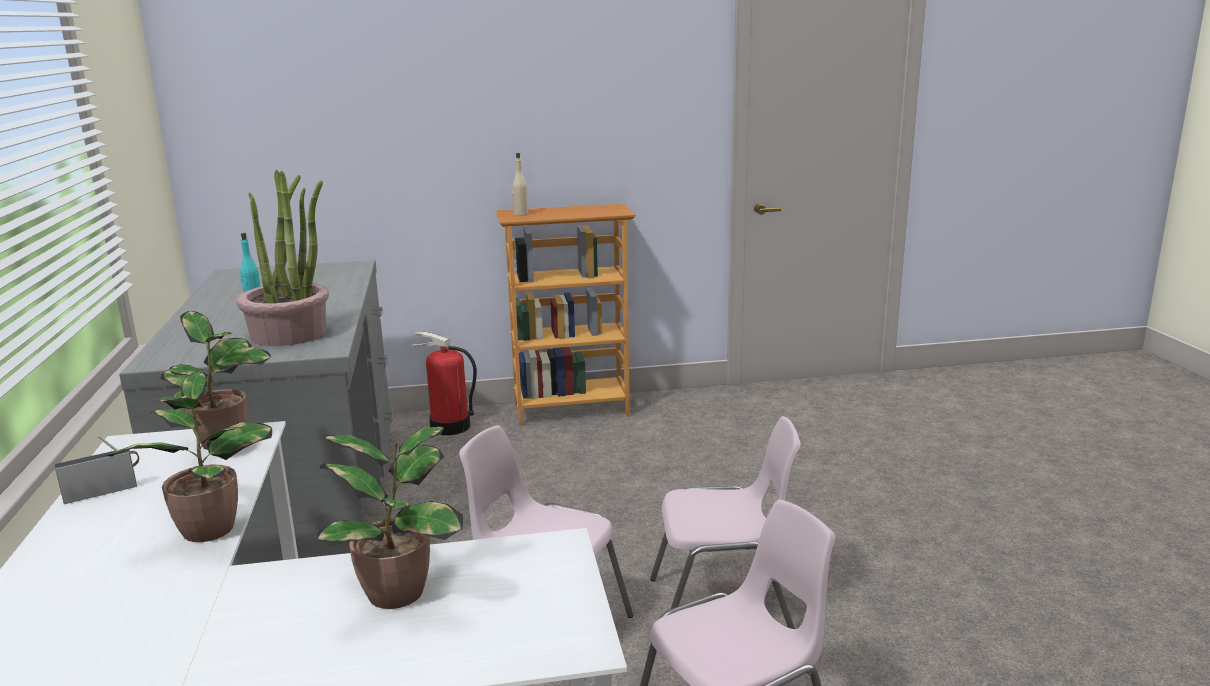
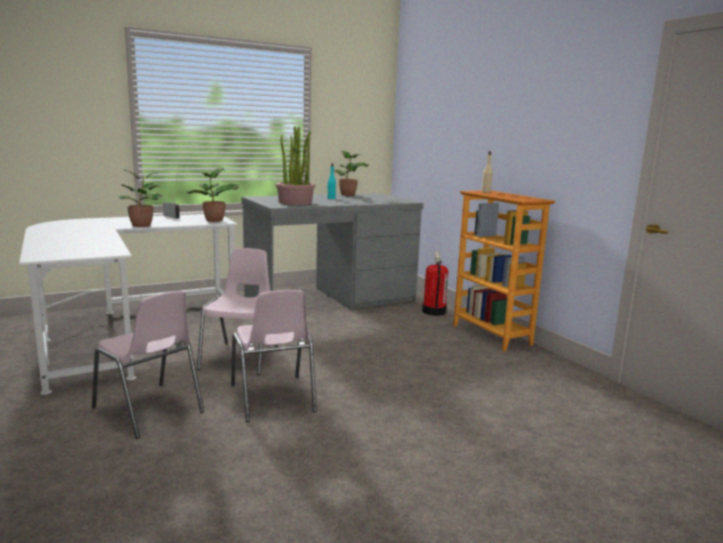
camera: 70 degrees right, 5 degrees down
potted plant [317,426,463,609] -> potted plant moved to [334,150,369,196]

